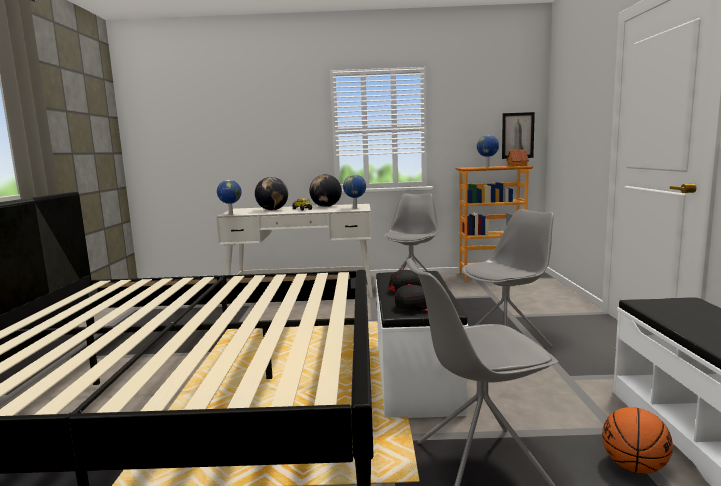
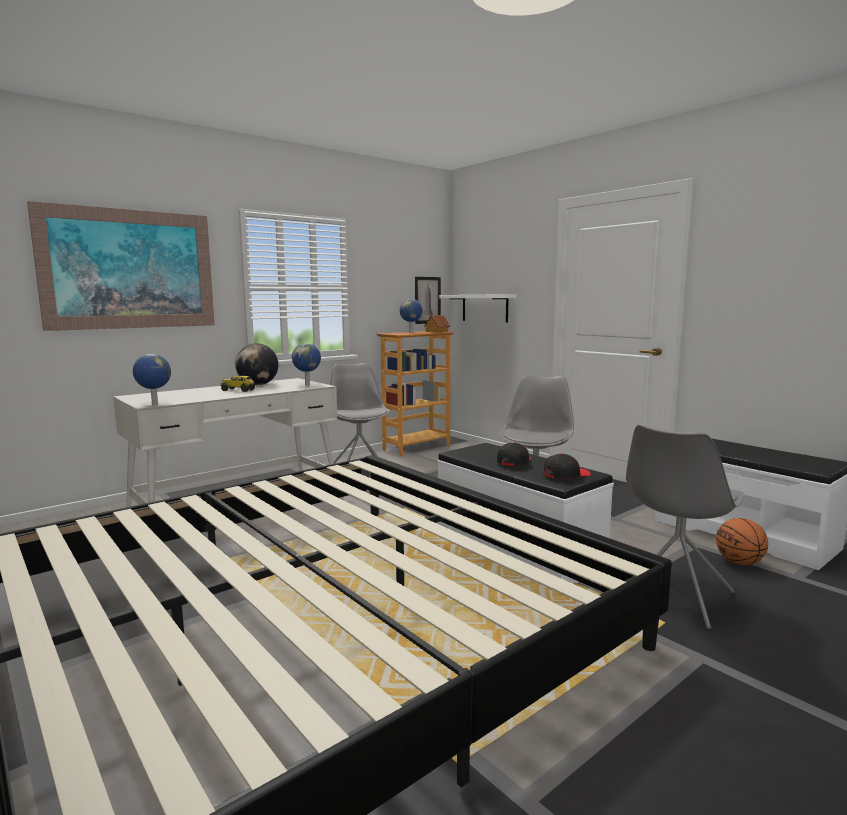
camera: 40 degrees left, 0 degrees up
globe [255,177,288,210] -> none
none -> picture [27,201,215,331]
none -> white shelf [439,295,516,322]

